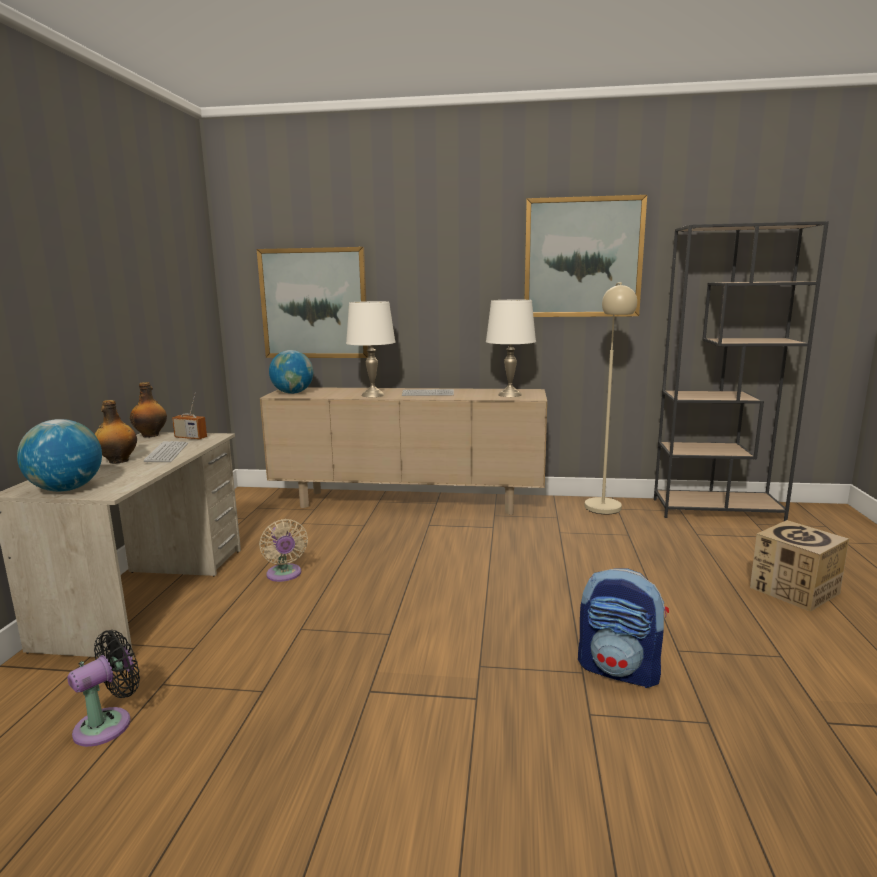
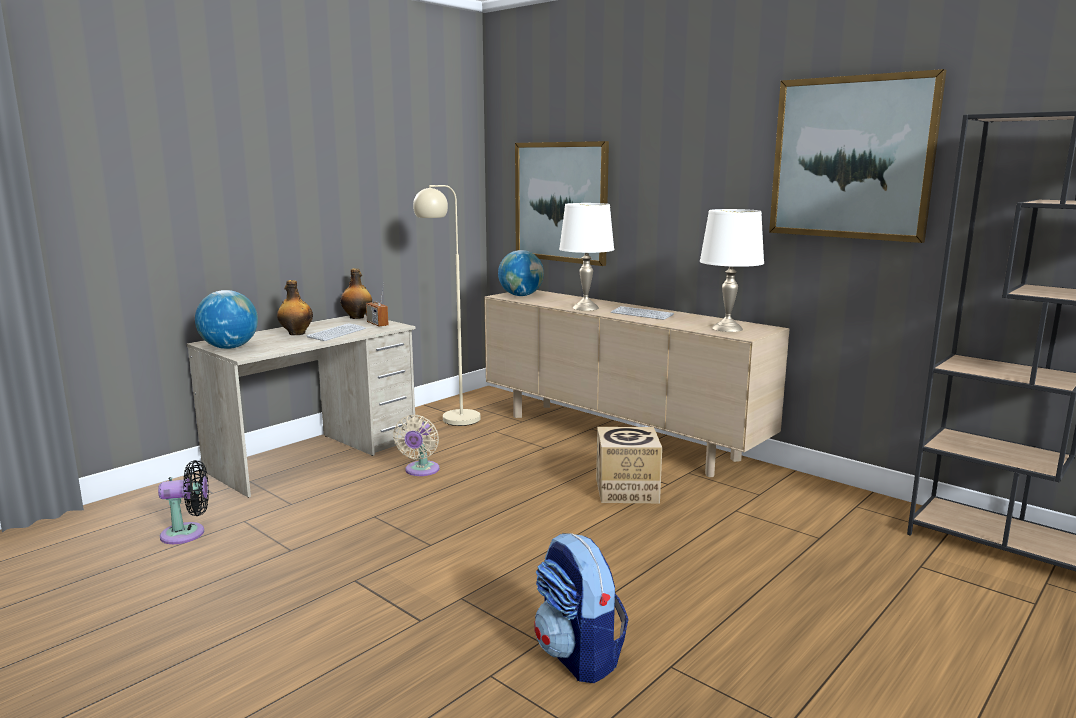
camera: 35 degrees right, 0 degrees up
beige floor lamp [585,282,637,514] -> beige floor lamp moved to [413,185,481,426]
cardboard box [750,520,849,612] -> cardboard box moved to [596,427,662,503]

